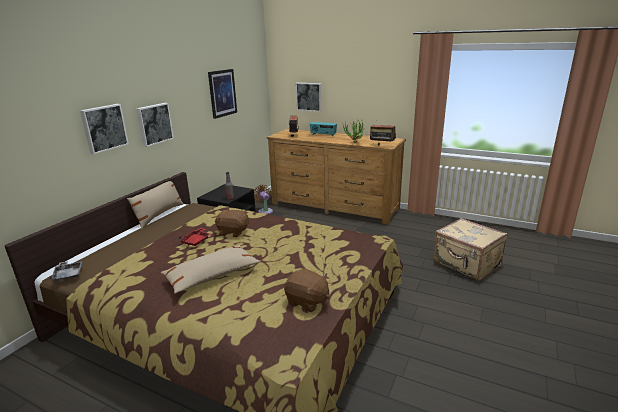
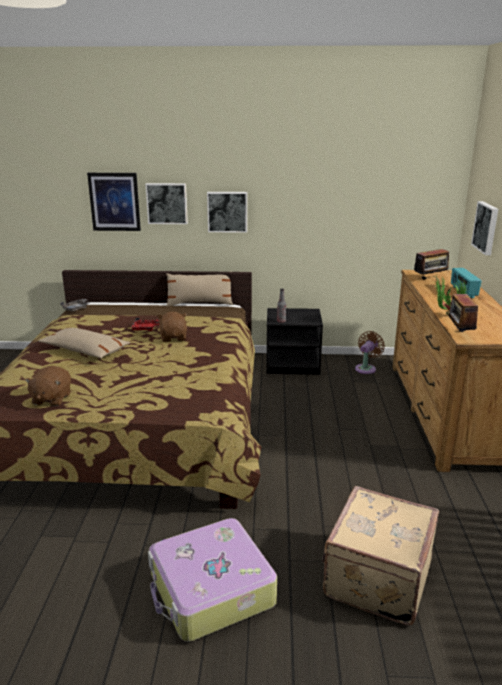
camera: 65 degrees right, 0 degrees up
picture [208,69,237,119] -> picture moved to [87,173,141,231]
none -> suitcase [148,518,277,642]

